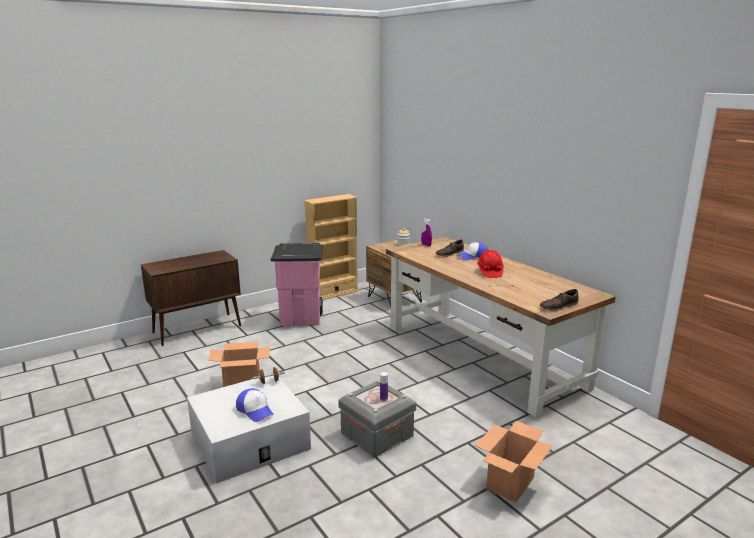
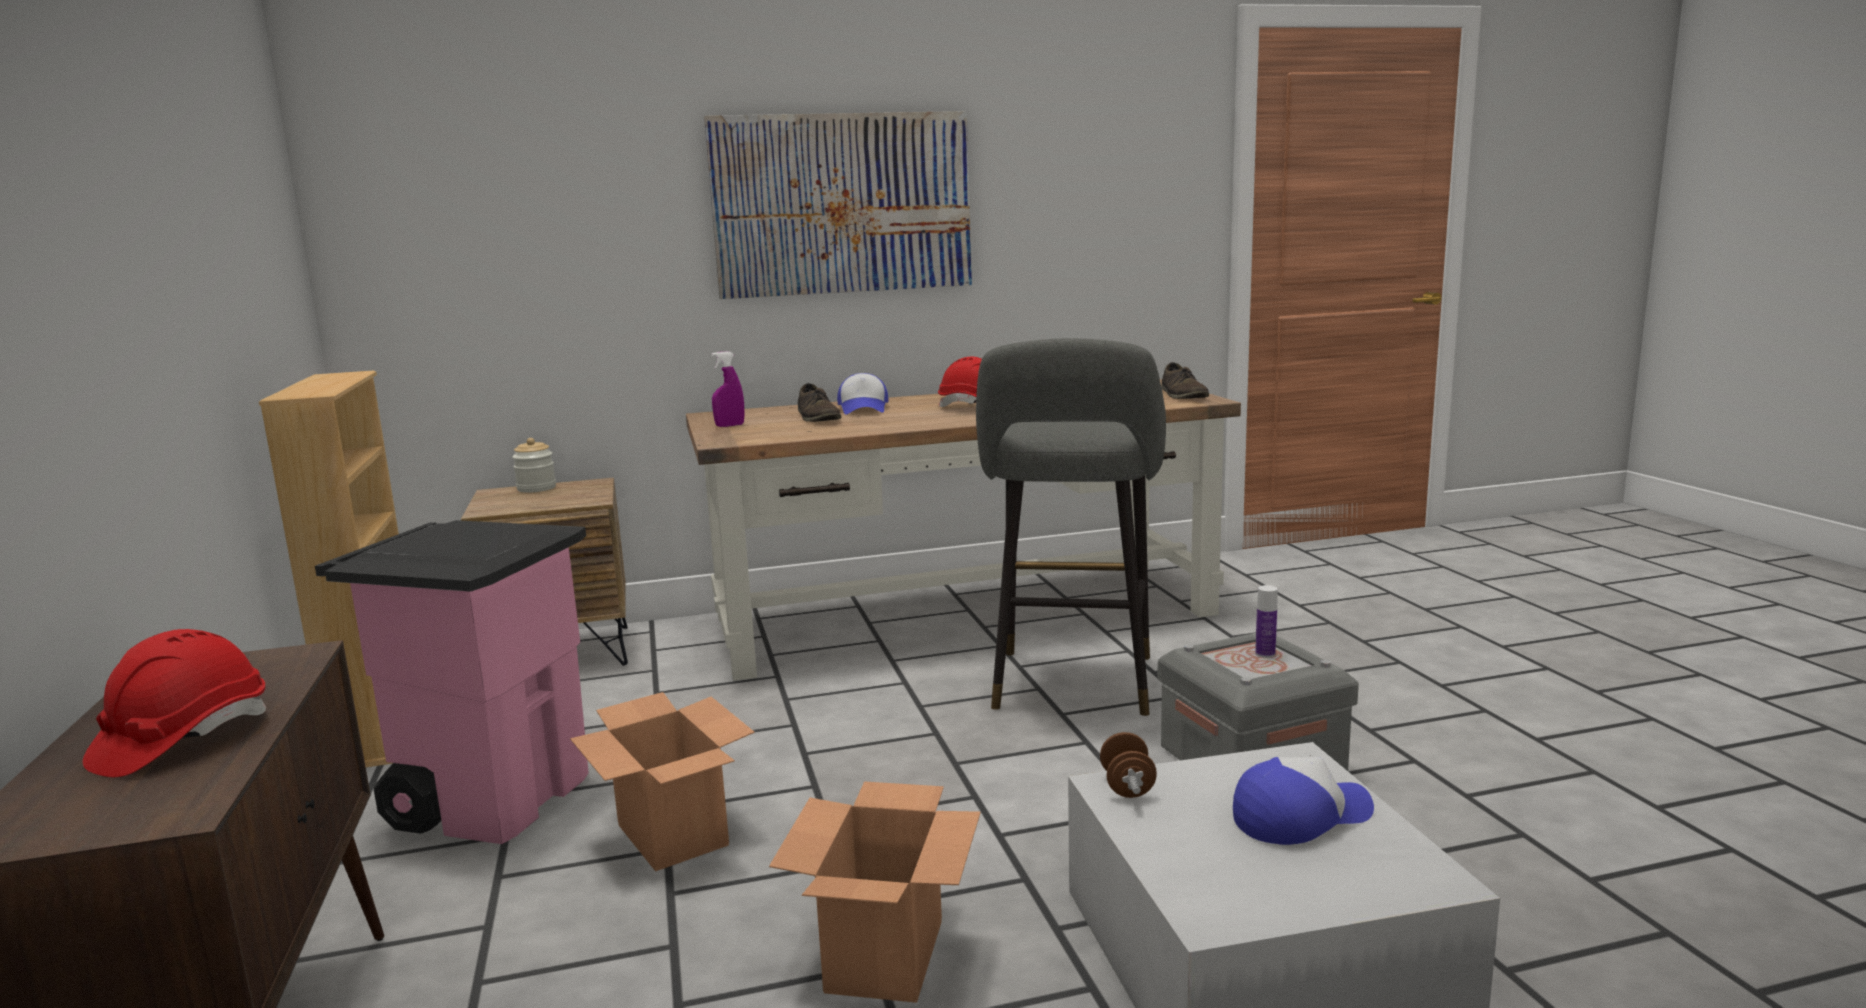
camera: 70 degrees left, 5 degrees down
cardboard box [475,421,553,503] -> cardboard box moved to [570,692,755,871]
none -> red hard hat [83,629,266,777]
none -> picture [704,111,972,299]
none -> grey stool [976,338,1166,716]

